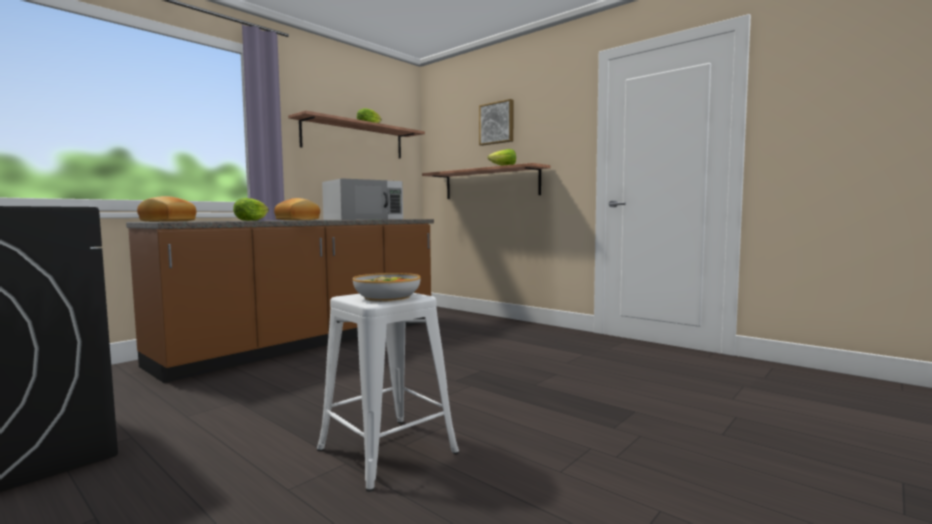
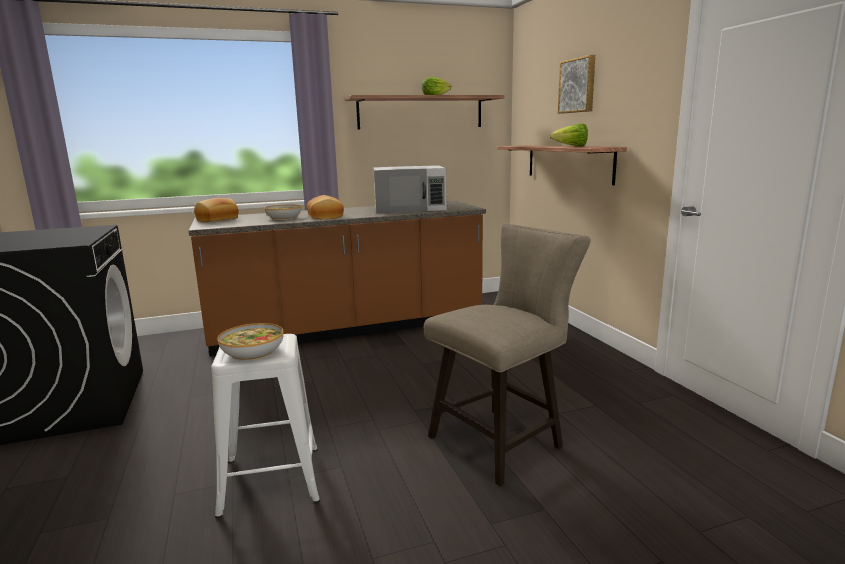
camera: 30 degrees right, 10 degrees up
lettuce [233,198,269,221] -> bowl [264,204,302,220]
none -> beige stool [424,223,591,486]

